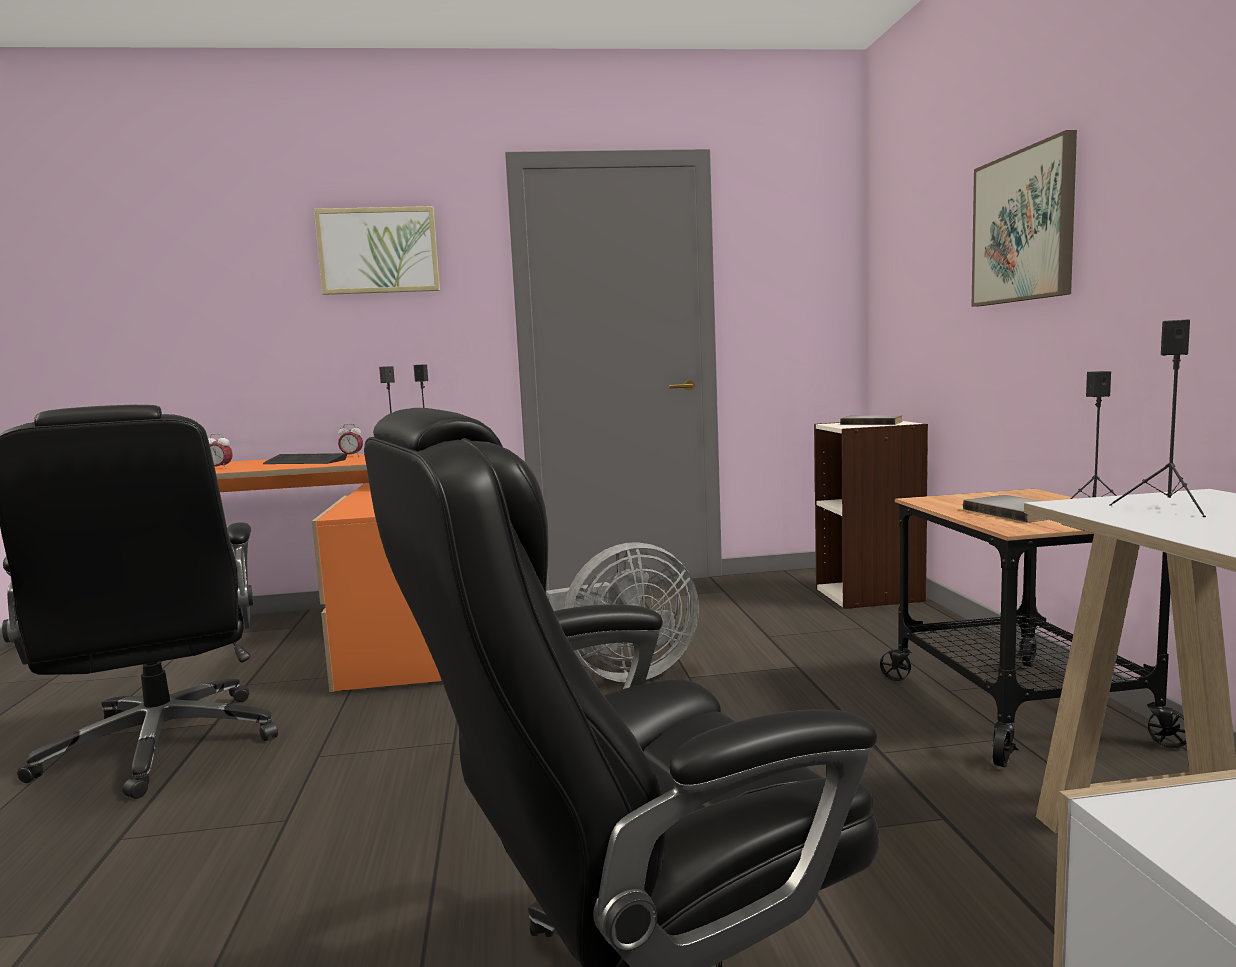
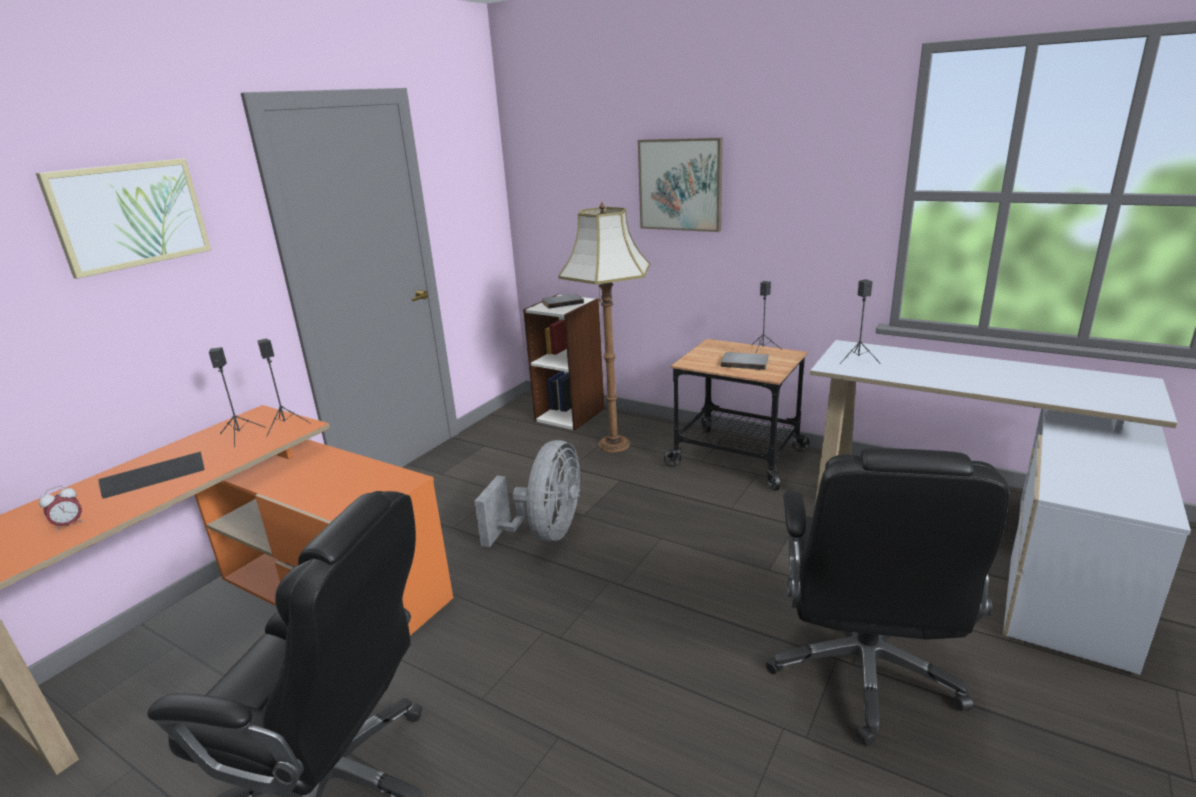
camera: 50 degrees left, 15 degrees up
alarm clock [338,424,363,456] -> none
none -> floor lamp [558,202,650,452]

